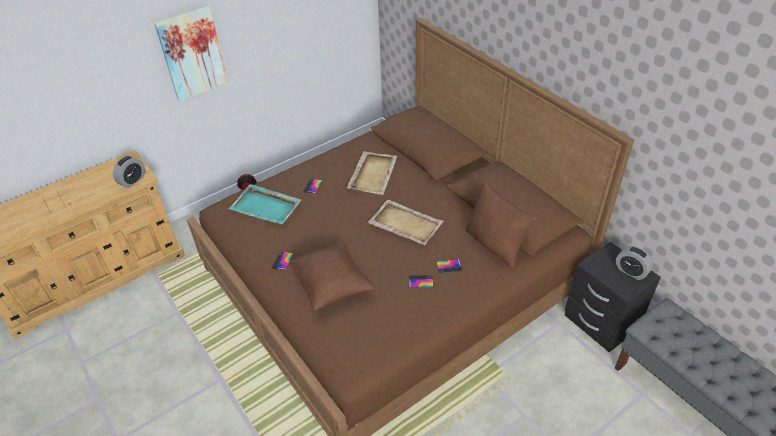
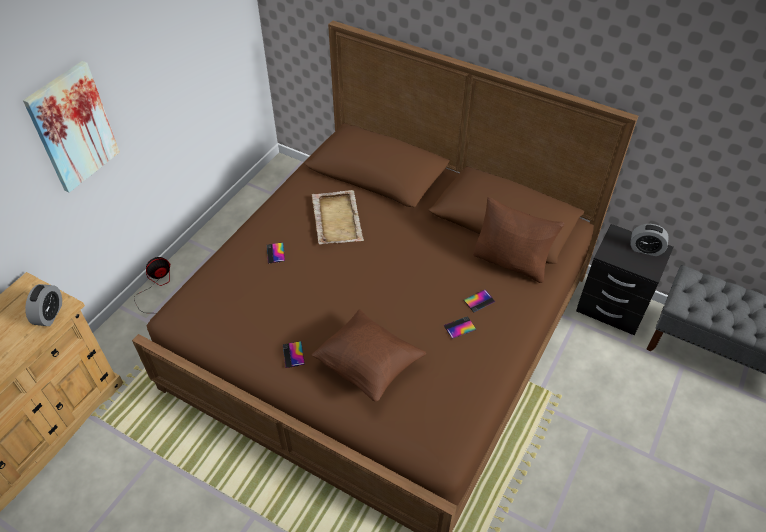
camera: 25 degrees left, 5 degrees up
turquoise tray [229,184,302,224] -> none
beige tray [368,200,444,245] -> none

